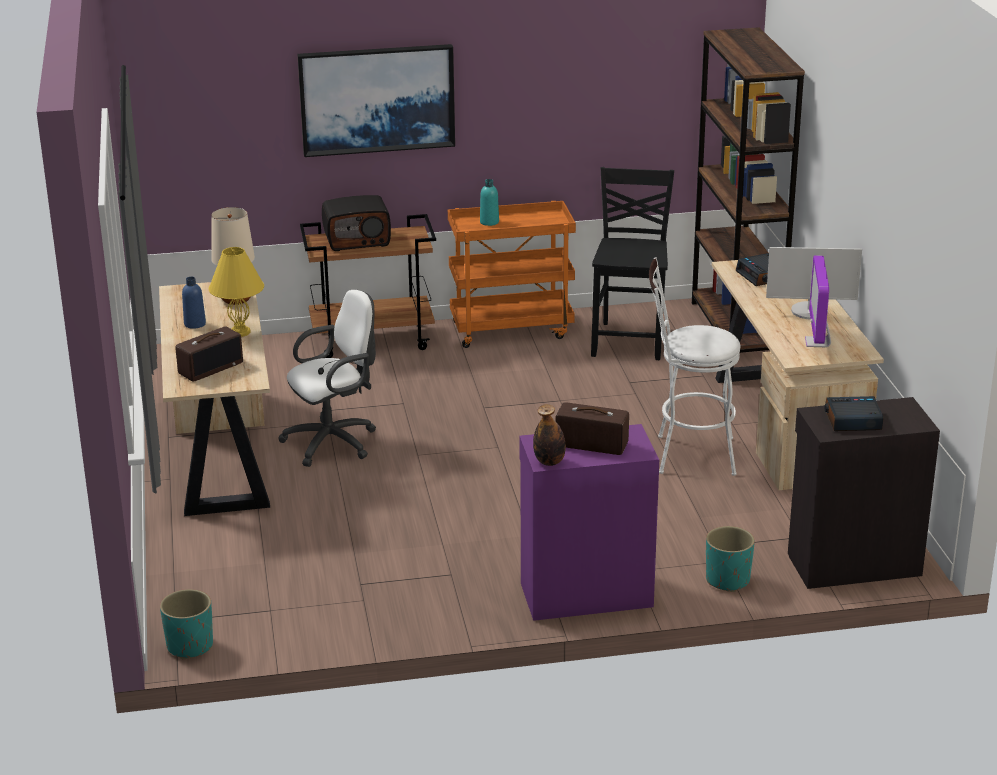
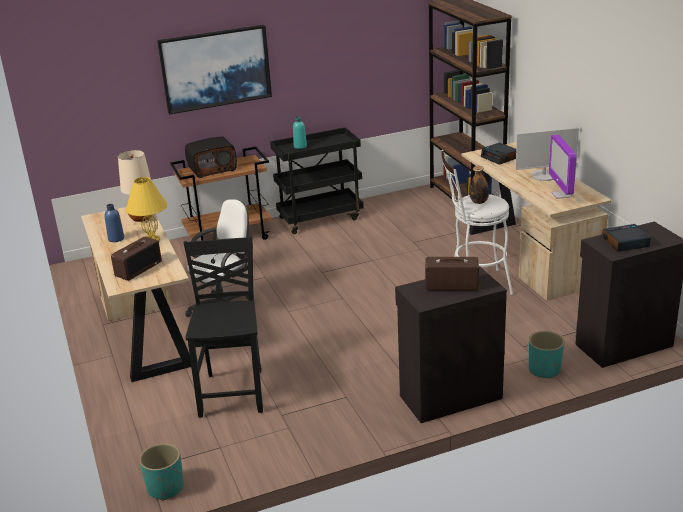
camera: 10 degrees left, 0 degrees up
orange cart [448,201,576,348] -> black cart [270,127,364,234]
purple cabinet [519,424,659,621] -> black cabinet [395,266,507,423]
bottle [533,404,566,466] -> bottle moved to [469,166,489,204]
black chair [591,167,674,360] -> black chair moved to [183,236,263,418]

